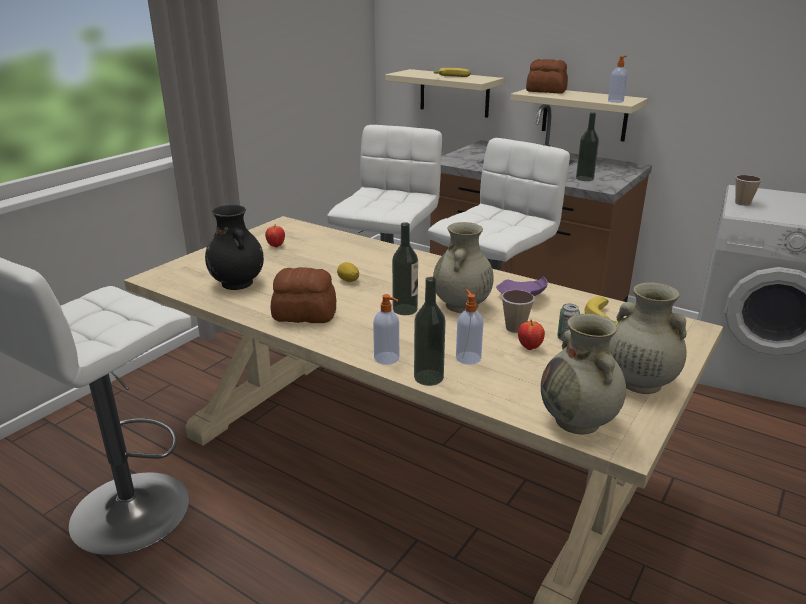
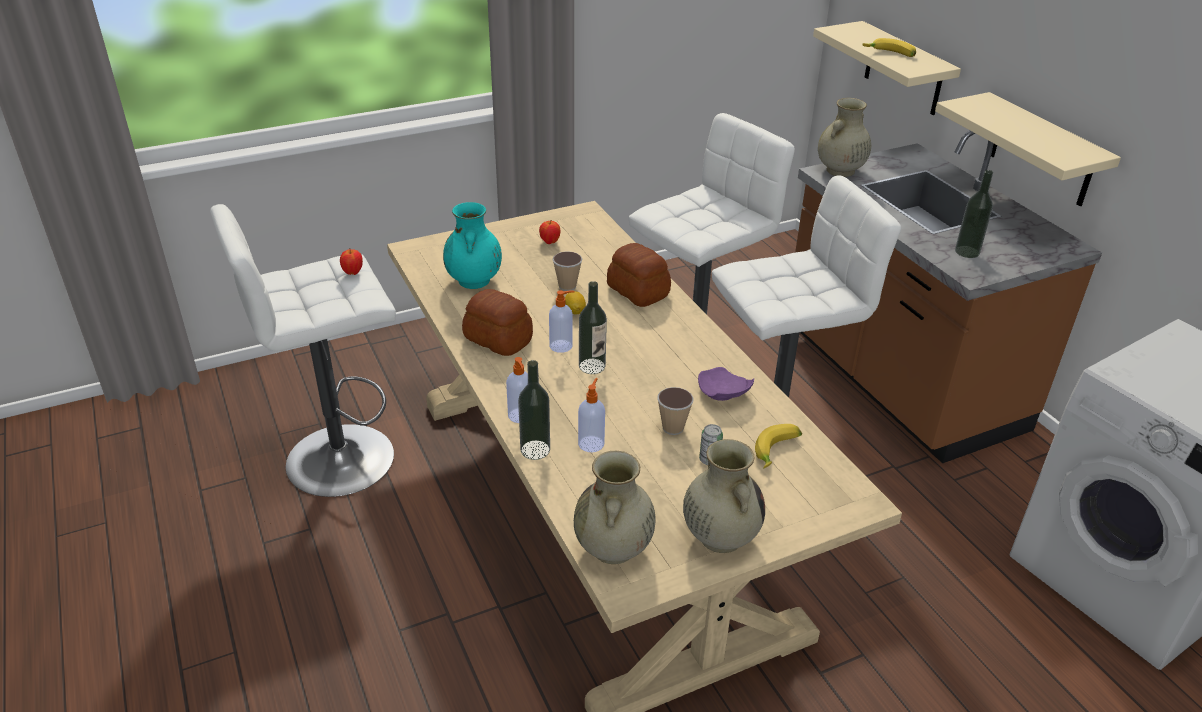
camera: 30 degrees right, 10 degrees up
black vase [205,205,264,290] -> turquoise vase [443,202,502,289]
beige vase [433,222,494,313] -> beige vase moved to [818,98,871,177]
apple [518,320,545,350] -> apple moved to [340,248,363,275]
bread [526,59,568,94] -> bread moved to [607,243,671,307]
soap dispenser [608,56,627,103] -> soap dispenser moved to [549,290,575,353]
cup [735,175,762,206] -> cup moved to [552,251,582,291]

